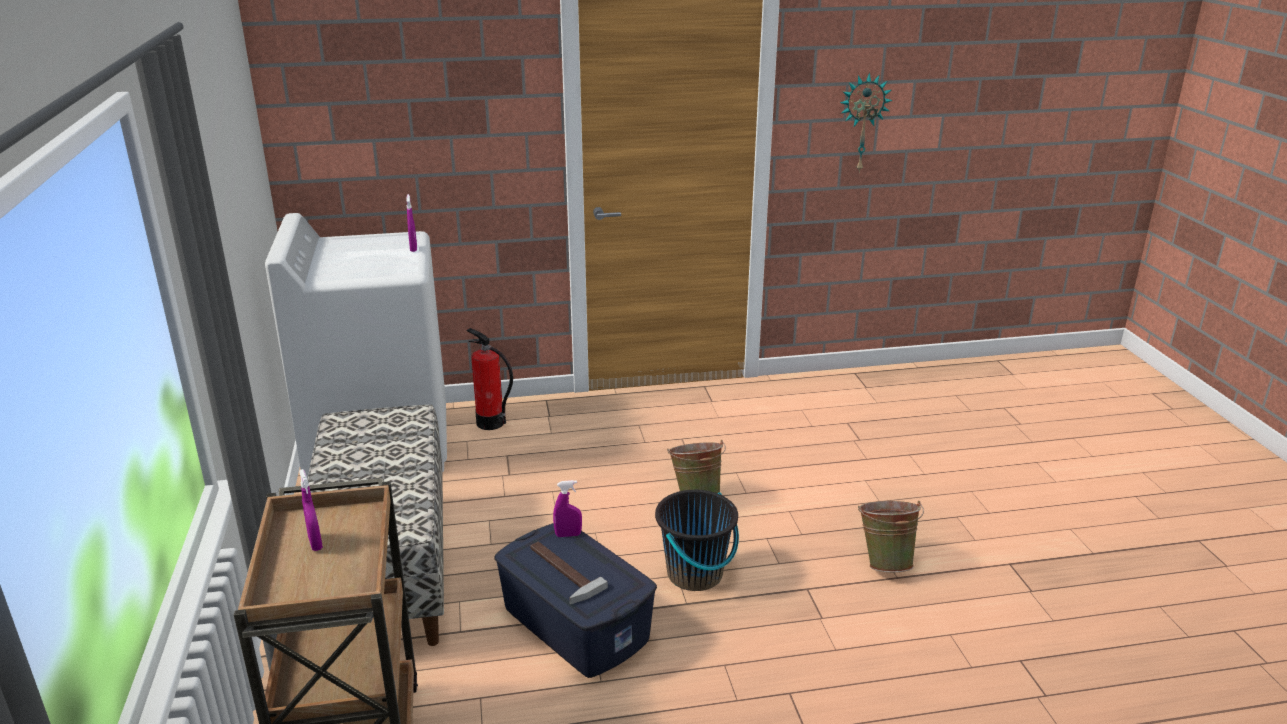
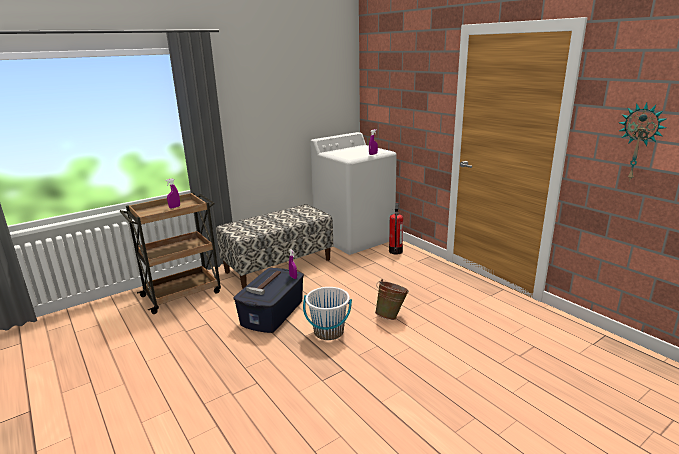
camera: 65 degrees right, 5 degrees down
black bucket [655,490,739,591] -> white bucket [303,287,352,340]
green bucket [858,501,924,572] -> none

